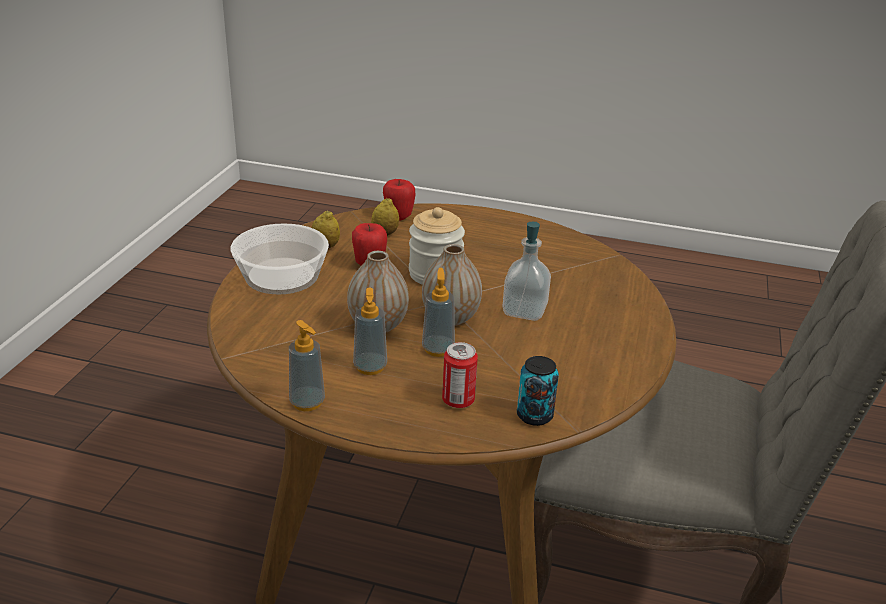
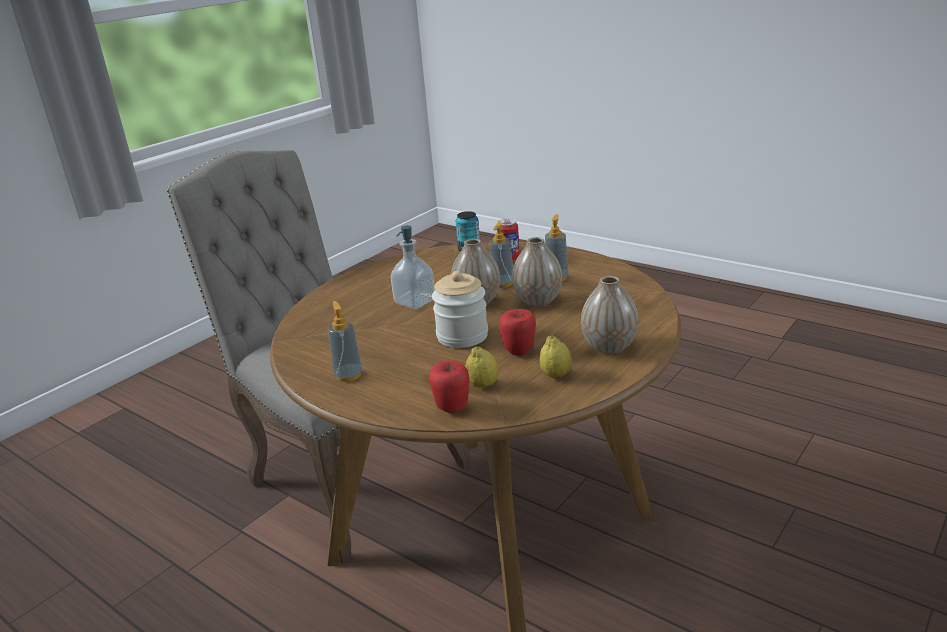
camera: 155 degrees left, 5 degrees down
bowl [231,224,329,294] -> vase [581,276,638,354]
soap dispenser [289,320,325,411] -> soap dispenser moved to [328,301,363,382]

